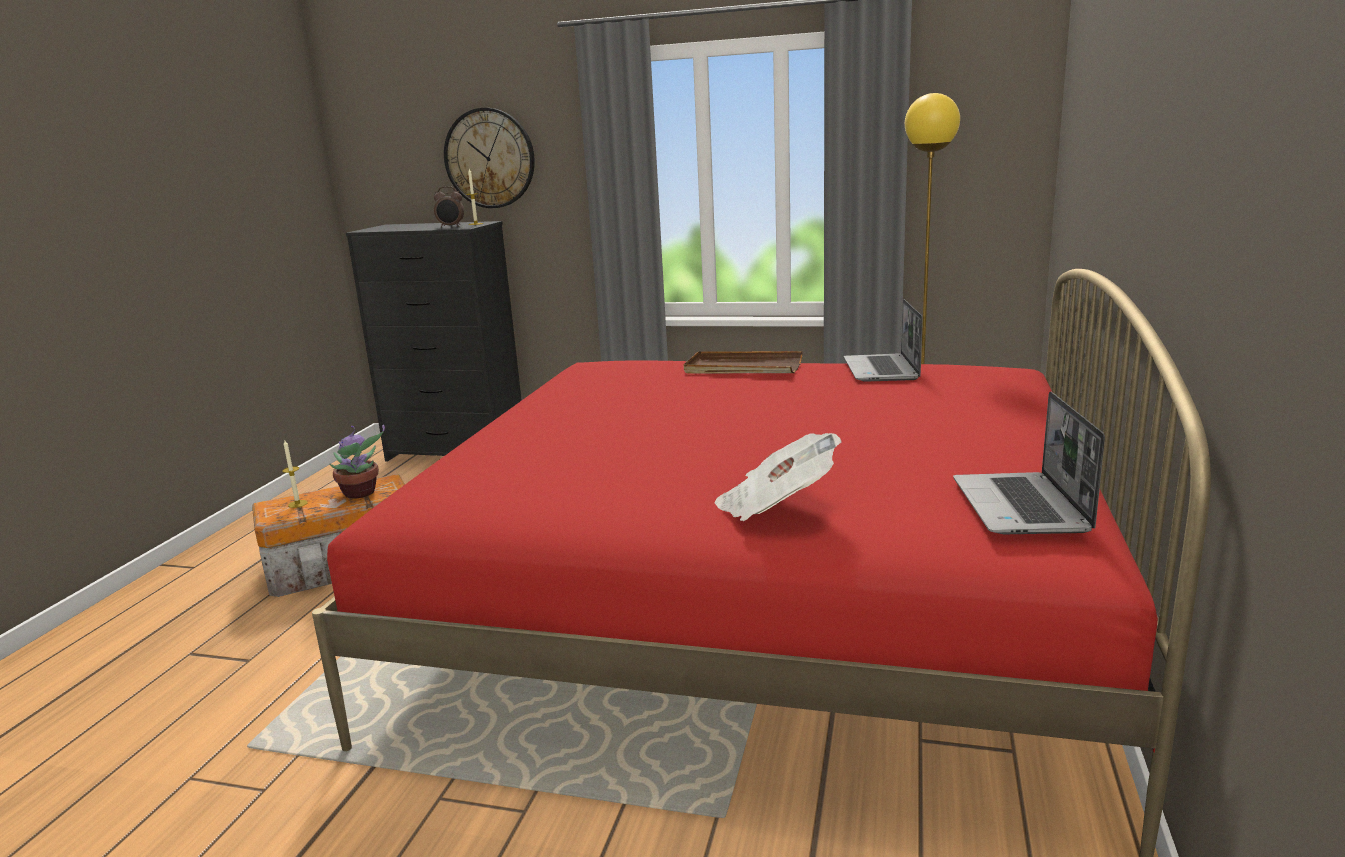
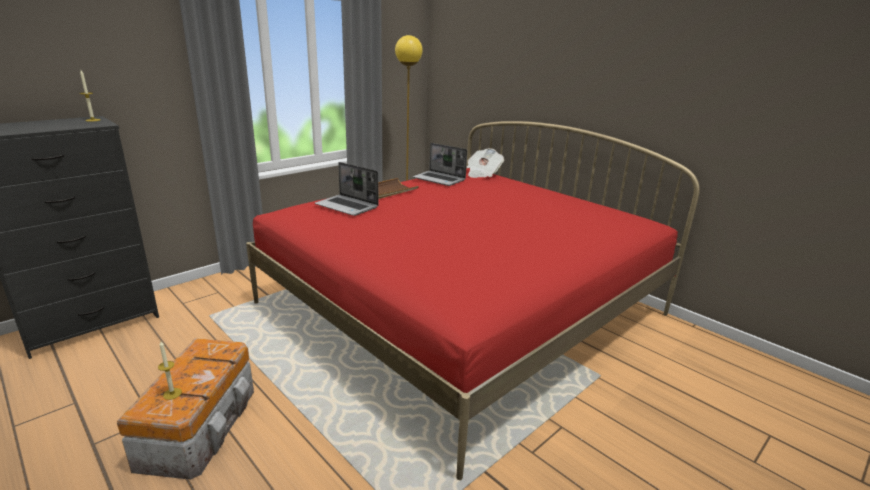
camera: 60 degrees left, 5 degrees up
potted plant [329,425,385,499] -> none
alarm clock [434,186,464,228] -> none
wall clock [444,108,535,208] -> none
newspaper [714,433,842,521] -> newspaper moved to [467,148,504,178]
laptop [953,392,1105,534] -> laptop moved to [315,162,379,216]

